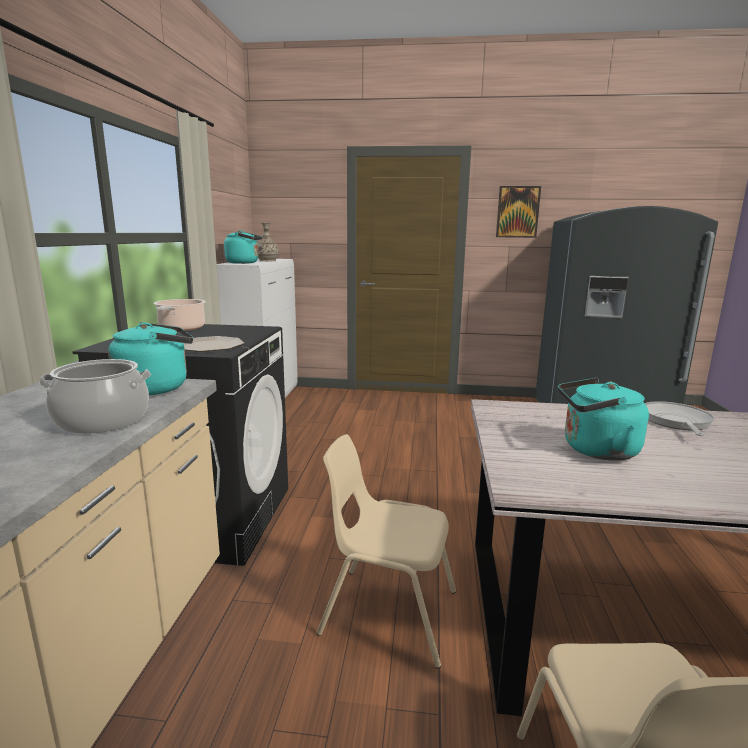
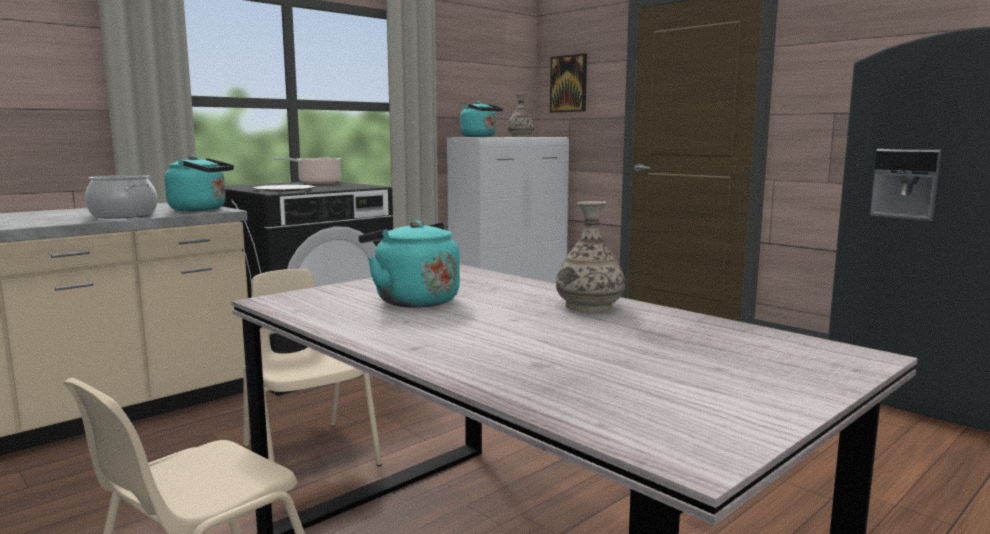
camera: 40 degrees right, 5 degrees down
picture [496,186,541,238] -> picture moved to [550,53,587,113]
frying pan [645,401,715,436] -> vase [556,201,625,312]

